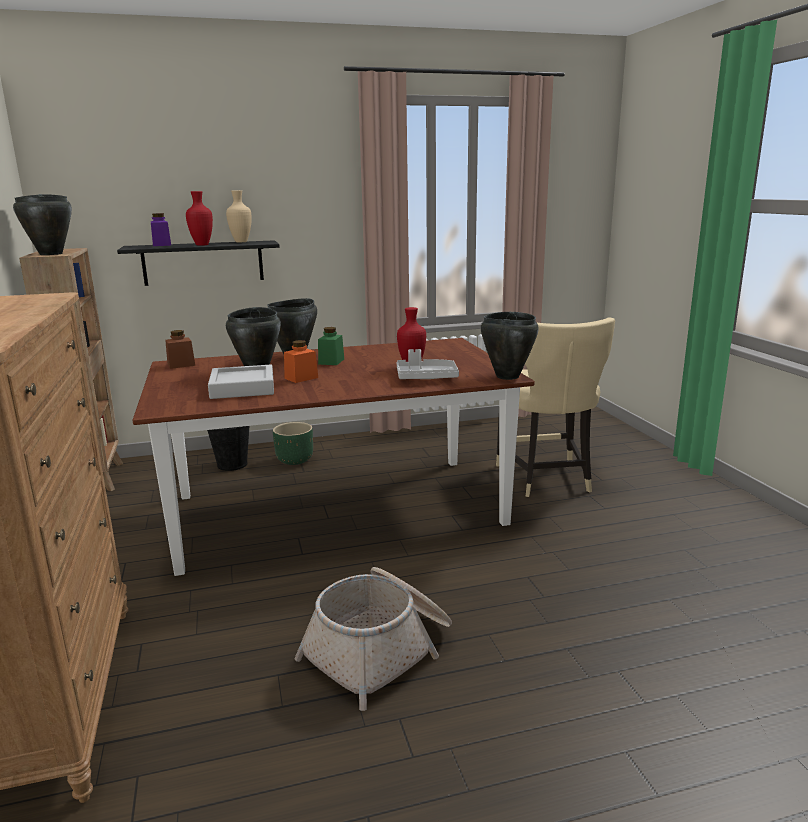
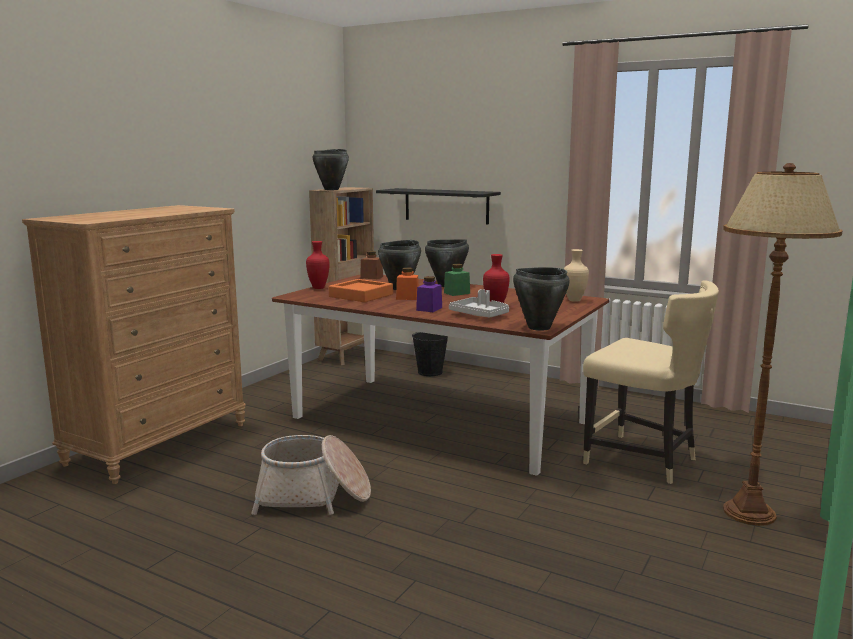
camera: 45 degrees right, 5 degrees down
purple jar [151,213,171,246] -> purple jar moved to [416,276,442,312]
red vase [186,191,213,246] -> red vase moved to [306,241,330,289]
grey tray [208,365,274,399] -> orange tray [329,279,393,302]
beige vase [226,190,252,242] -> beige vase moved to [564,249,589,302]
green planter [273,422,313,465] -> none
beige chair [496,317,615,497] -> beige chair turned 90 degrees counterclockwise [583,280,719,484]
none -> brown floor lamp [723,163,843,526]

